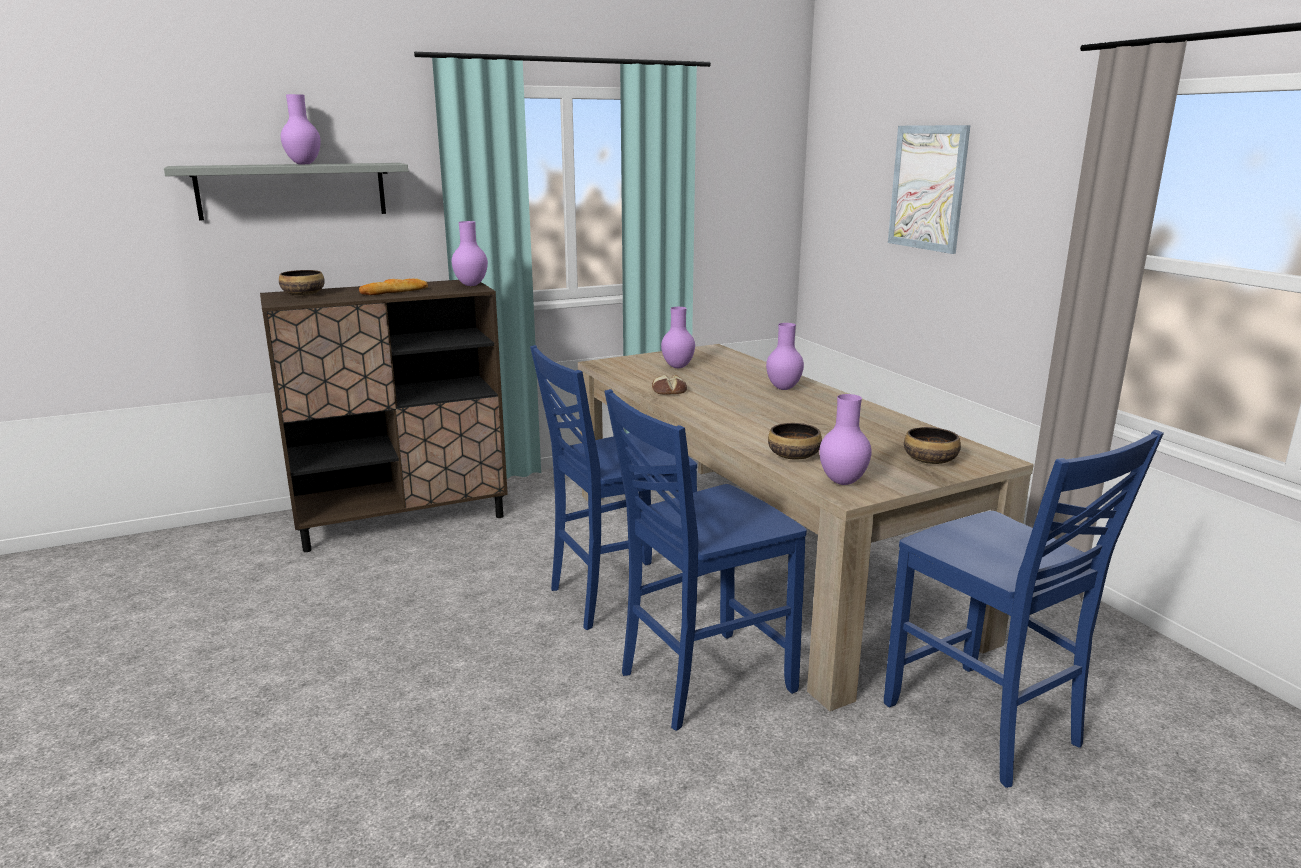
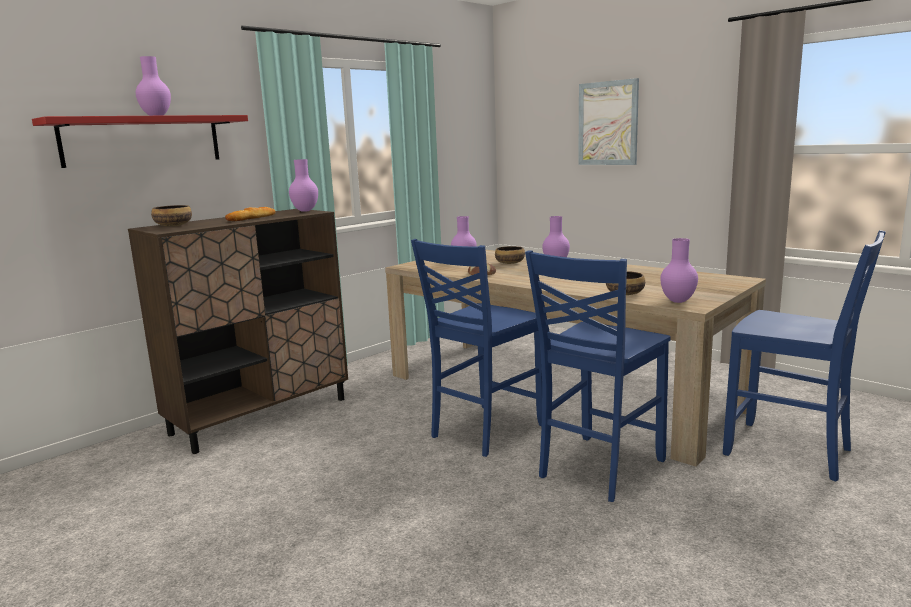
camera: 20 degrees left, 5 degrees down
grey shelf [164,163,408,220] -> red shelf [32,115,248,168]
bowl [904,427,961,464] -> bowl moved to [495,246,525,264]

